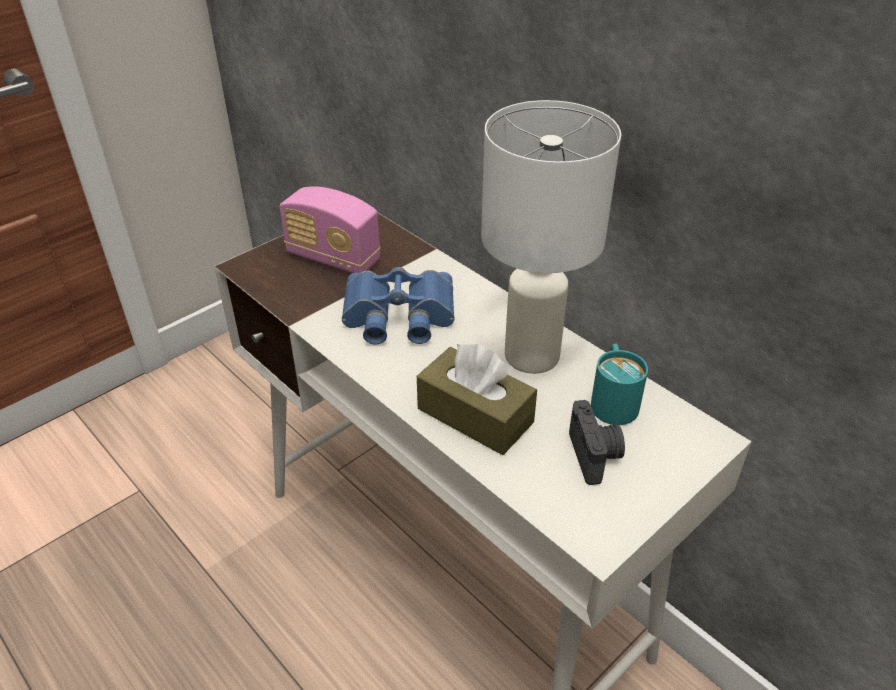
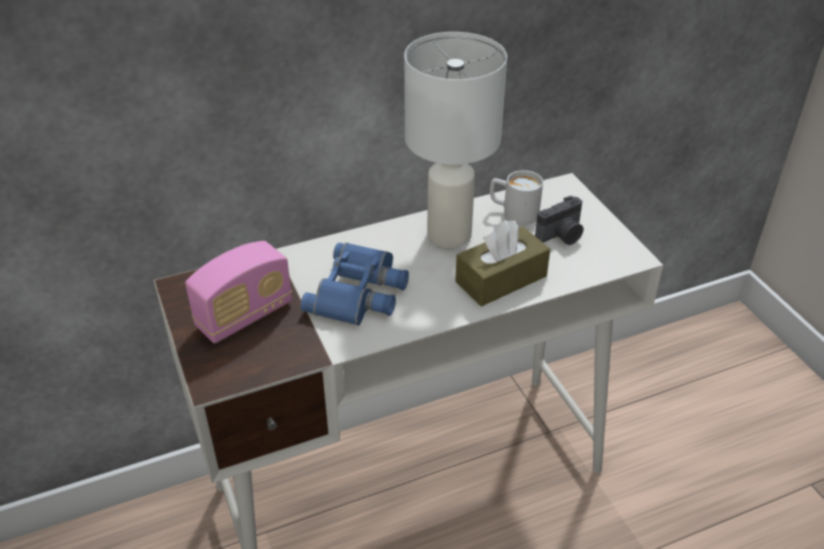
camera: 70 degrees left, 0 degrees up
camera [569,400,625,485] -> camera turned 135 degrees clockwise [535,196,583,245]
turquoise mug [591,343,648,425] -> white mug [490,170,543,225]

